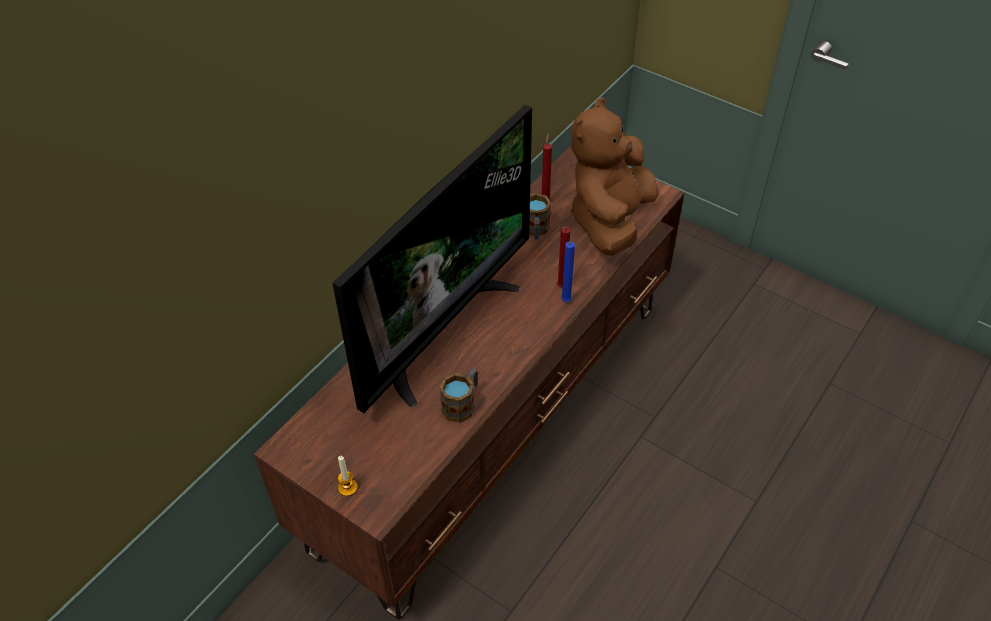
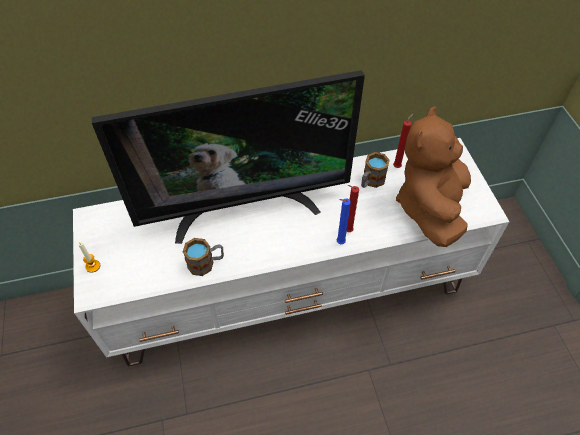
camera: 40 degrees right, 5 degrees up
brown tv stand [254,146,684,620] -> white tv stand [73,138,510,366]
brown plush toy [570,97,658,255] -> brown plush toy turned 45 degrees counterclockwise [396,106,471,247]

